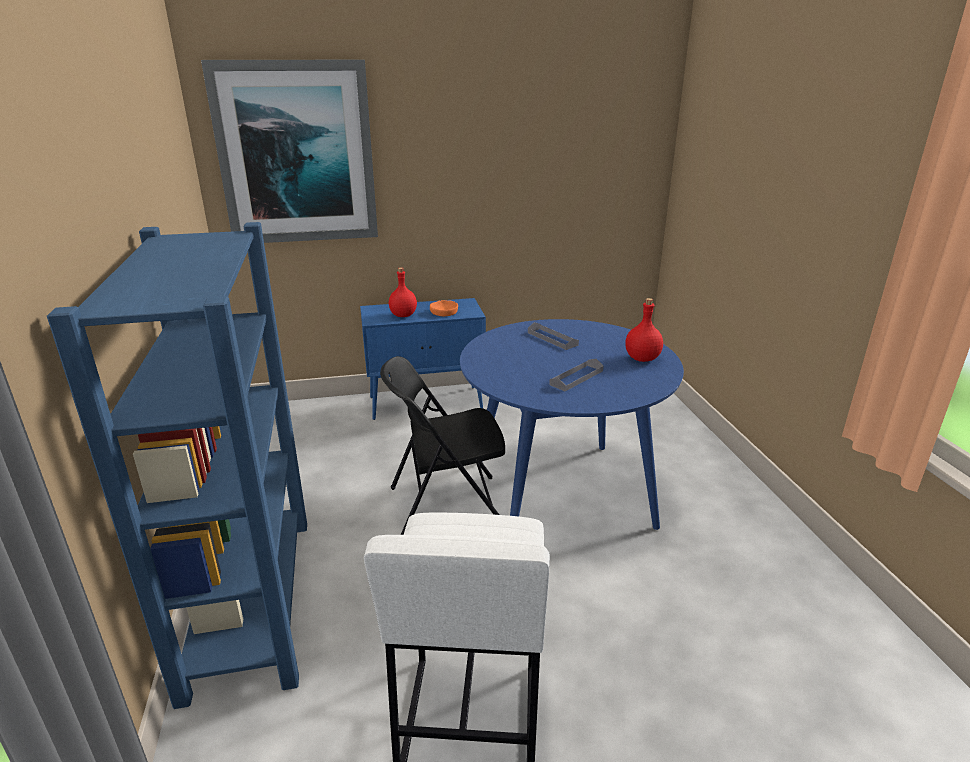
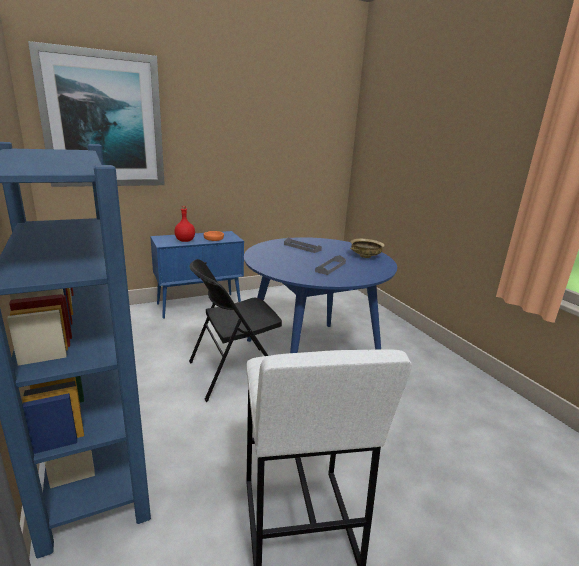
camera: 15 degrees left, 5 degrees down
red bottle [625,298,663,362] -> beige bowl [350,239,385,258]

